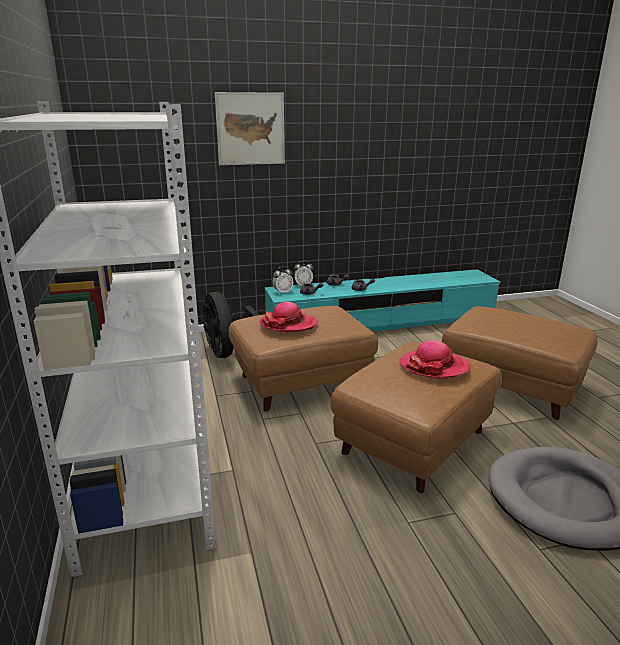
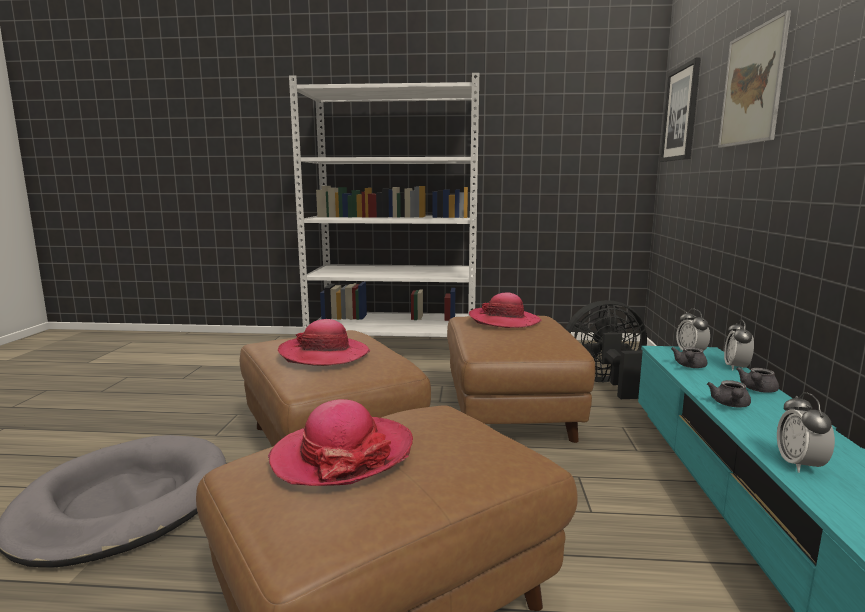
camera: 110 degrees right, 10 degrees down
none -> hat [268,399,413,486]
none -> picture [660,58,701,162]
none -> alarm clock [777,392,835,473]

